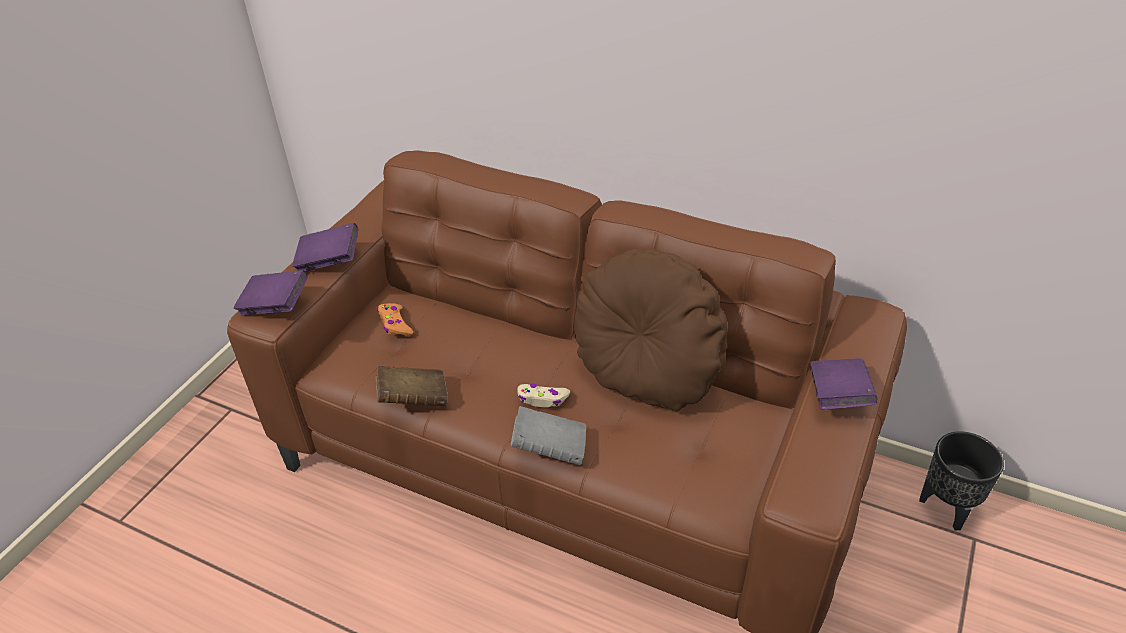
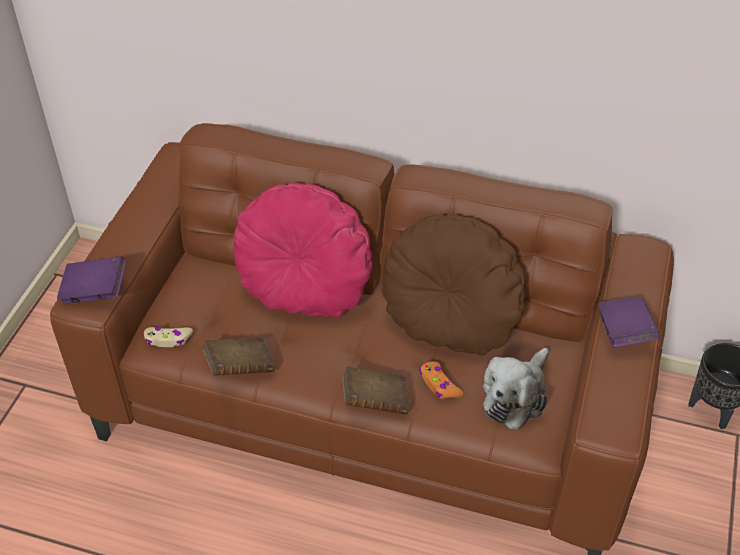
camera: 10 degrees left, 5 degrees up
purple book [292,223,358,272] -> none
orange game controller [377,303,413,336] -> orange game controller moved to [419,361,463,399]
grey book [511,406,586,466] -> brown book [342,367,410,415]
beige game controller [517,383,570,408] -> beige game controller moved to [144,326,193,347]
none -> pink pillow [234,183,372,318]
none -> plush toy [483,348,549,430]

